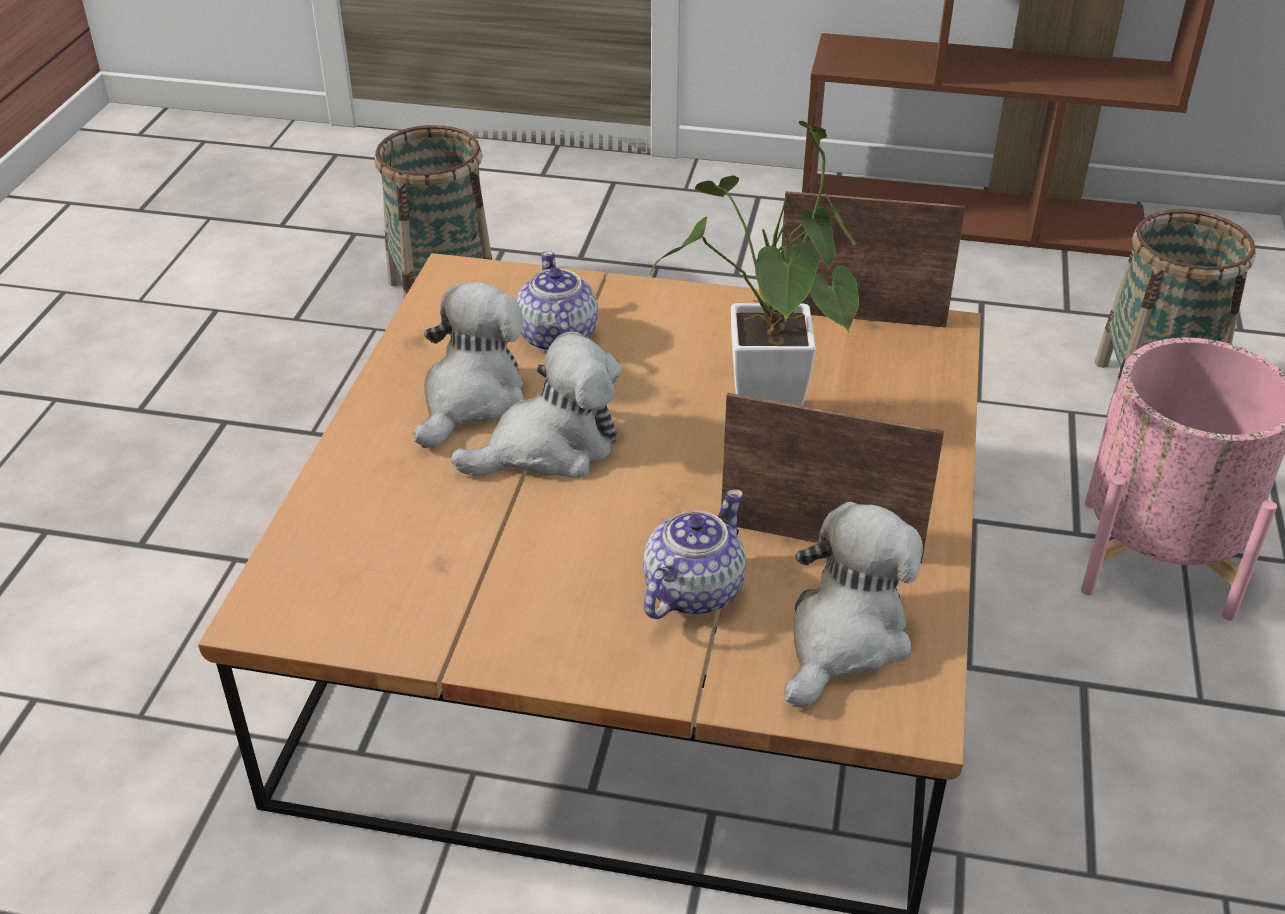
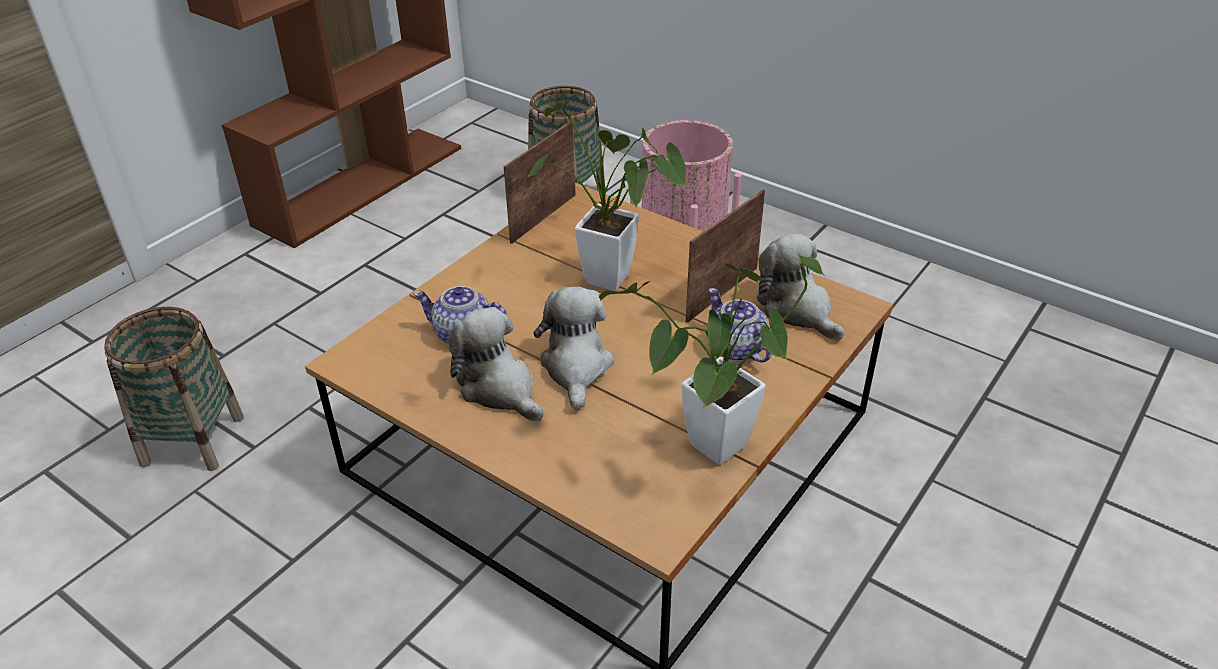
camera: 65 degrees left, 0 degrees up
none -> potted plant [599,252,824,465]

